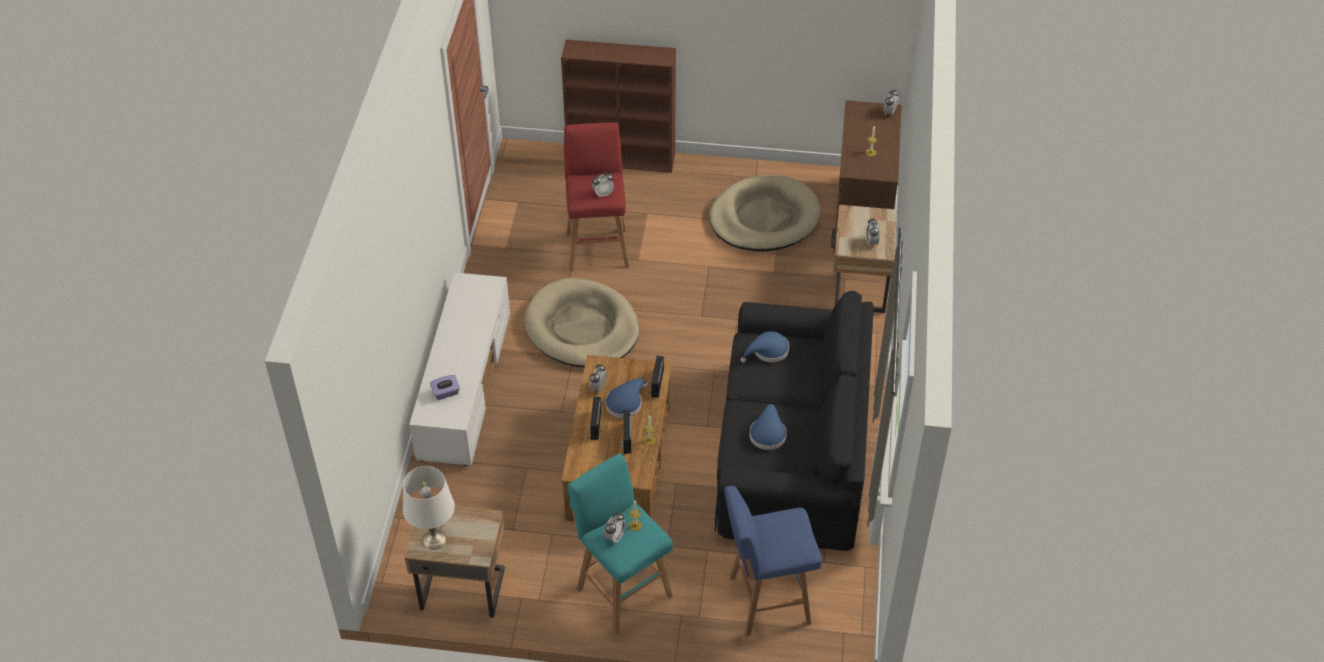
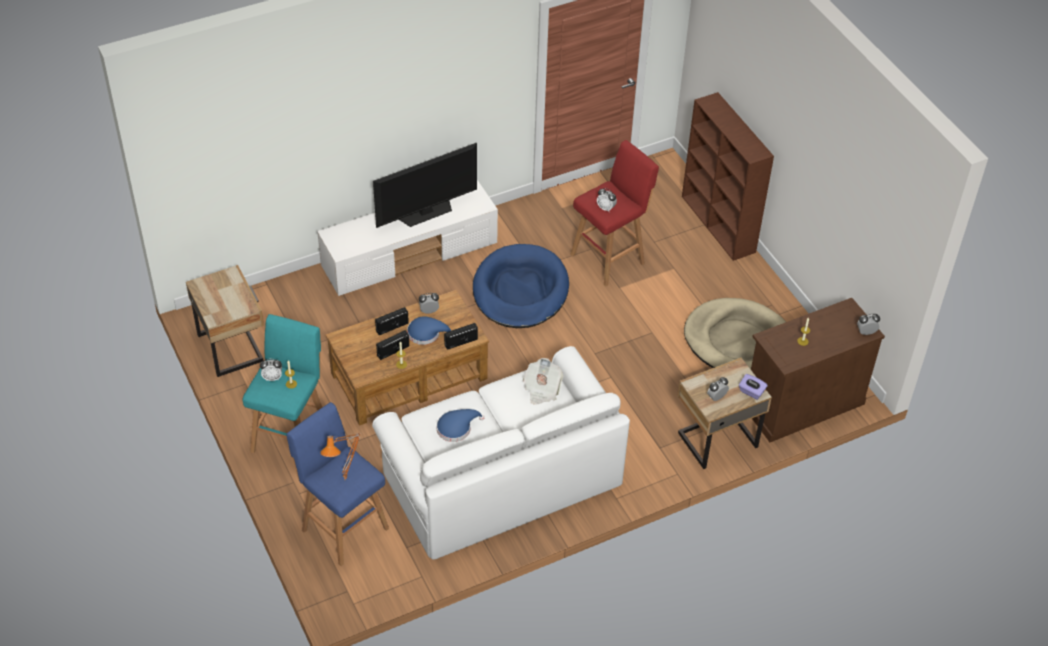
camera: 55 degrees right, 0 degrees up
white table lamp [403,466,455,550] -> none
purple tissue box [430,375,460,400] -> purple tissue box moved to [739,374,768,400]
beige dog bed [524,278,639,367] -> blue dog bed [473,244,569,328]
black sofa [715,291,874,551] -> white sofa [372,346,630,560]
blue hat [741,331,789,363] -> newspaper [523,358,563,404]
none -> orange table lamp [320,433,361,480]
none -> television [373,143,477,228]

